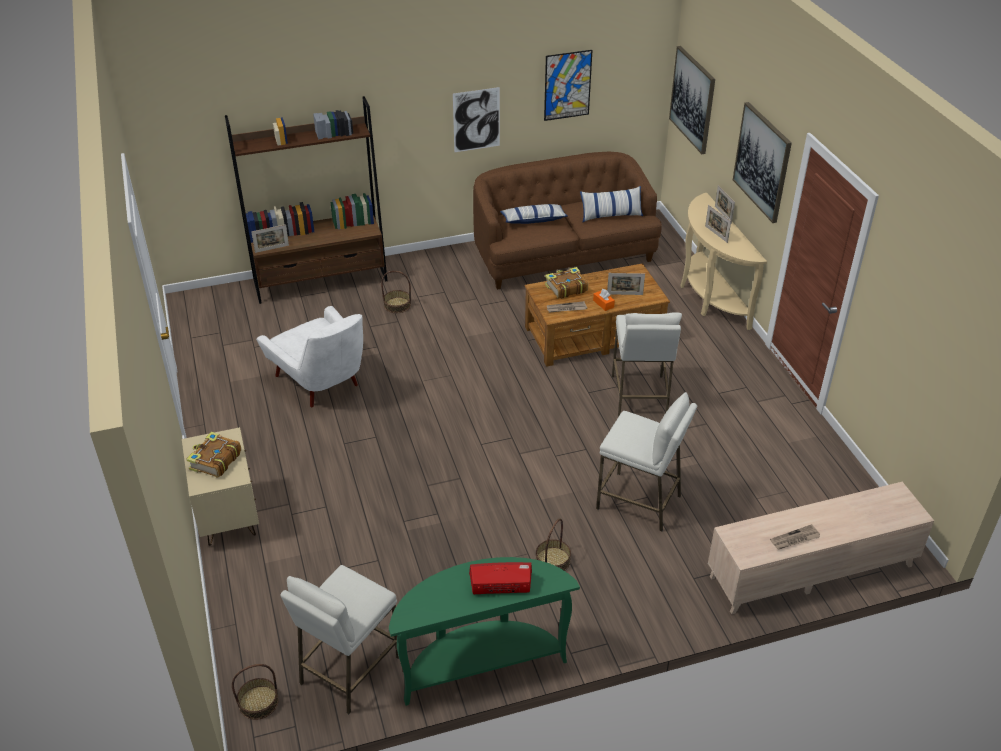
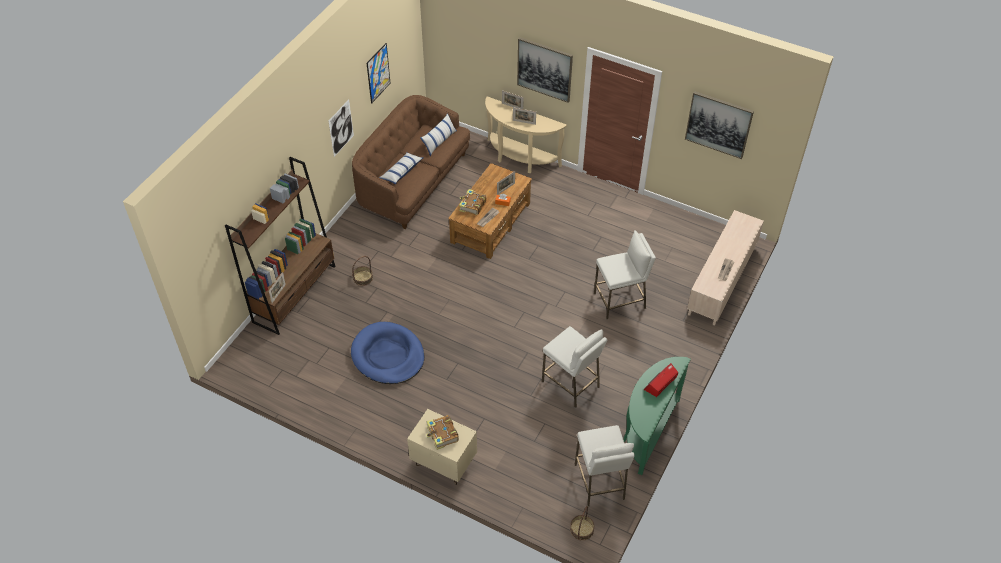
camera: 45 degrees left, 10 degrees up
white armchair [256,306,363,407] -> blue dog bed [351,322,425,384]
basket [536,519,571,571] -> none
white stool [612,312,682,417] -> white stool moved to [542,326,607,408]
picture [669,46,715,154] -> picture moved to [685,91,754,159]

